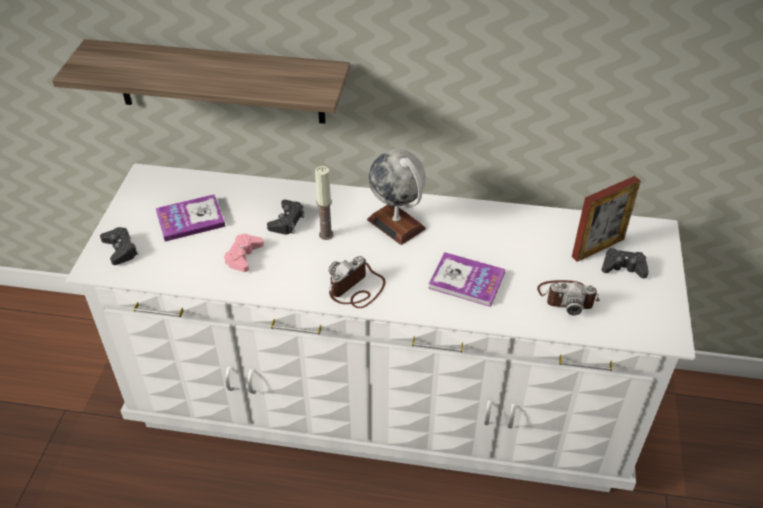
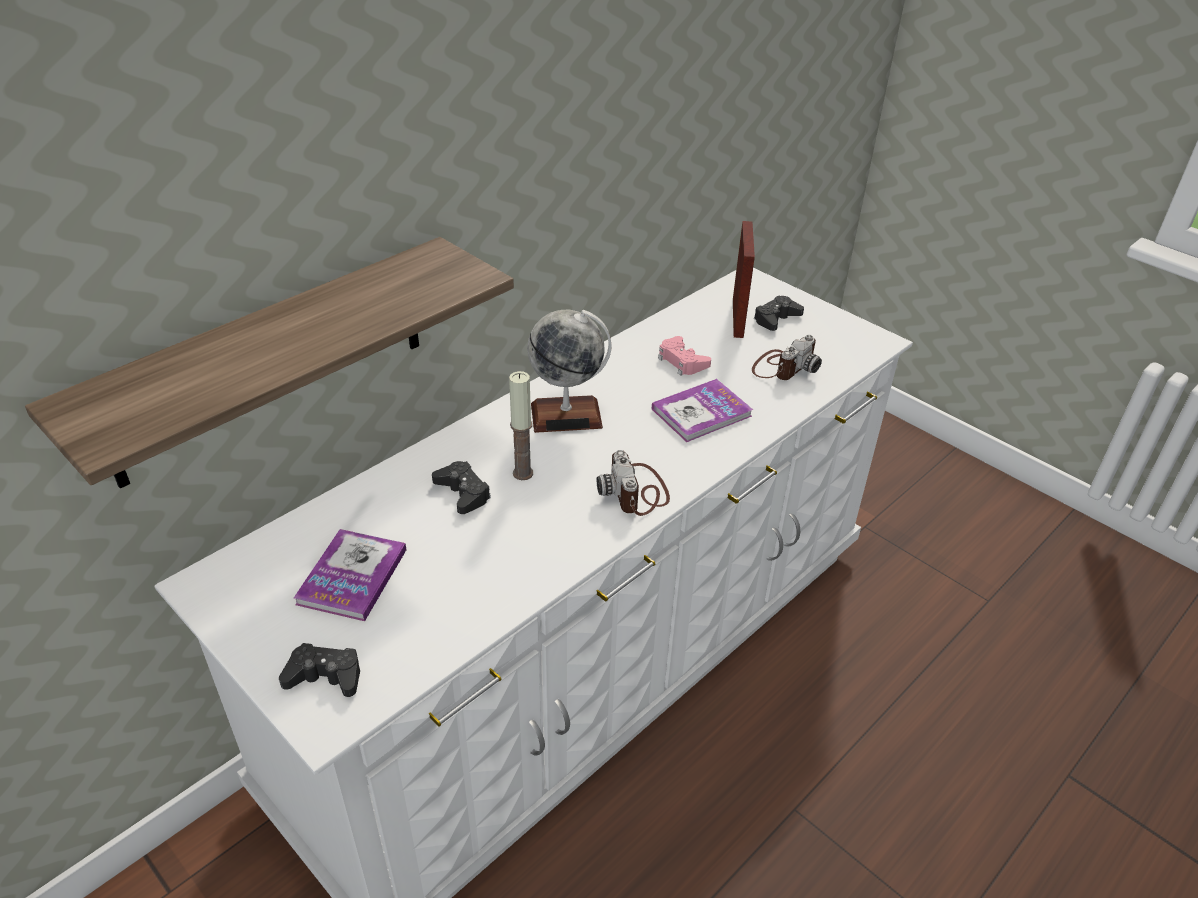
camera: 55 degrees left, 5 degrees down
pink game controller [224,234,264,272] -> pink game controller moved to [658,336,711,376]

